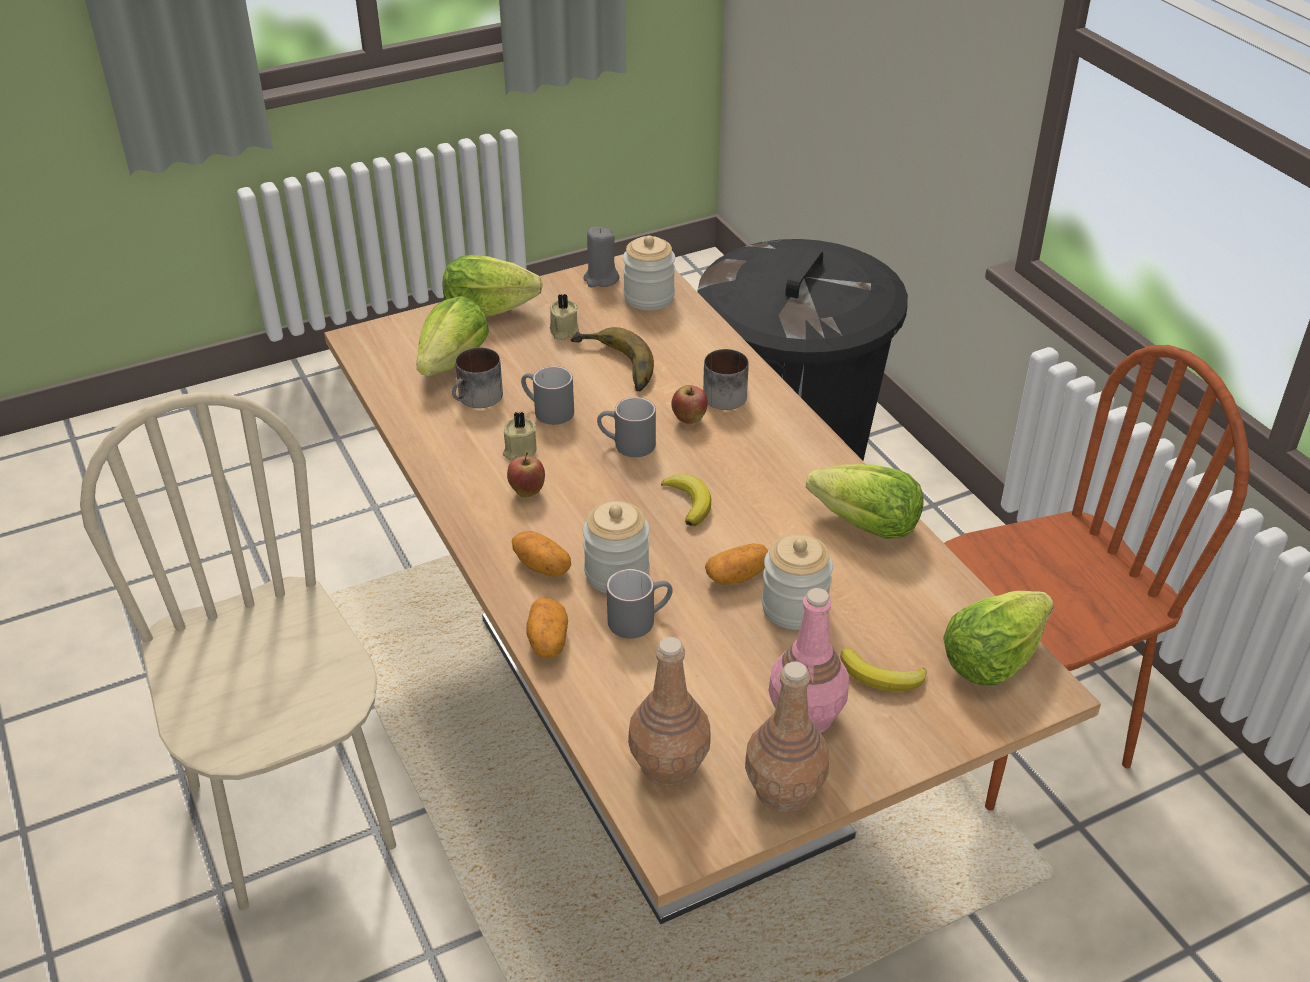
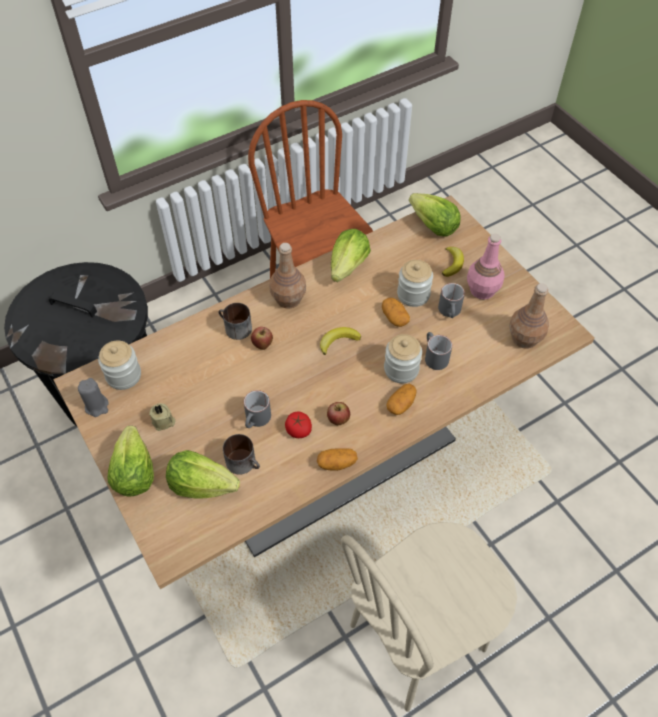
camera: 95 degrees left, 15 degrees up
beige candle [503,412,537,460] -> tomato [285,412,312,438]
potato [526,598,568,658] -> potato moved to [317,448,358,471]
banana [570,327,654,391] -> none
grey mug [597,397,656,457] -> grey mug moved to [438,283,465,318]
brown bottle [745,661,829,813] -> brown bottle moved to [270,243,306,308]

